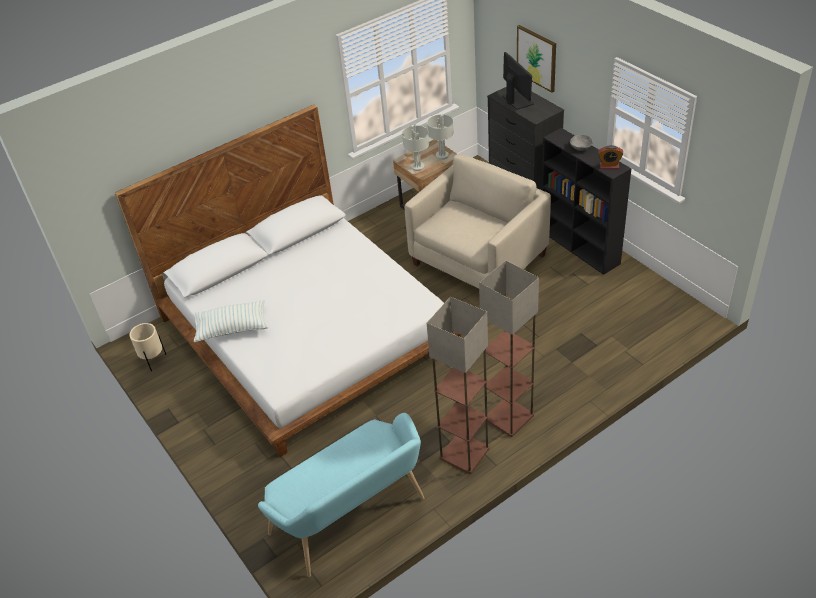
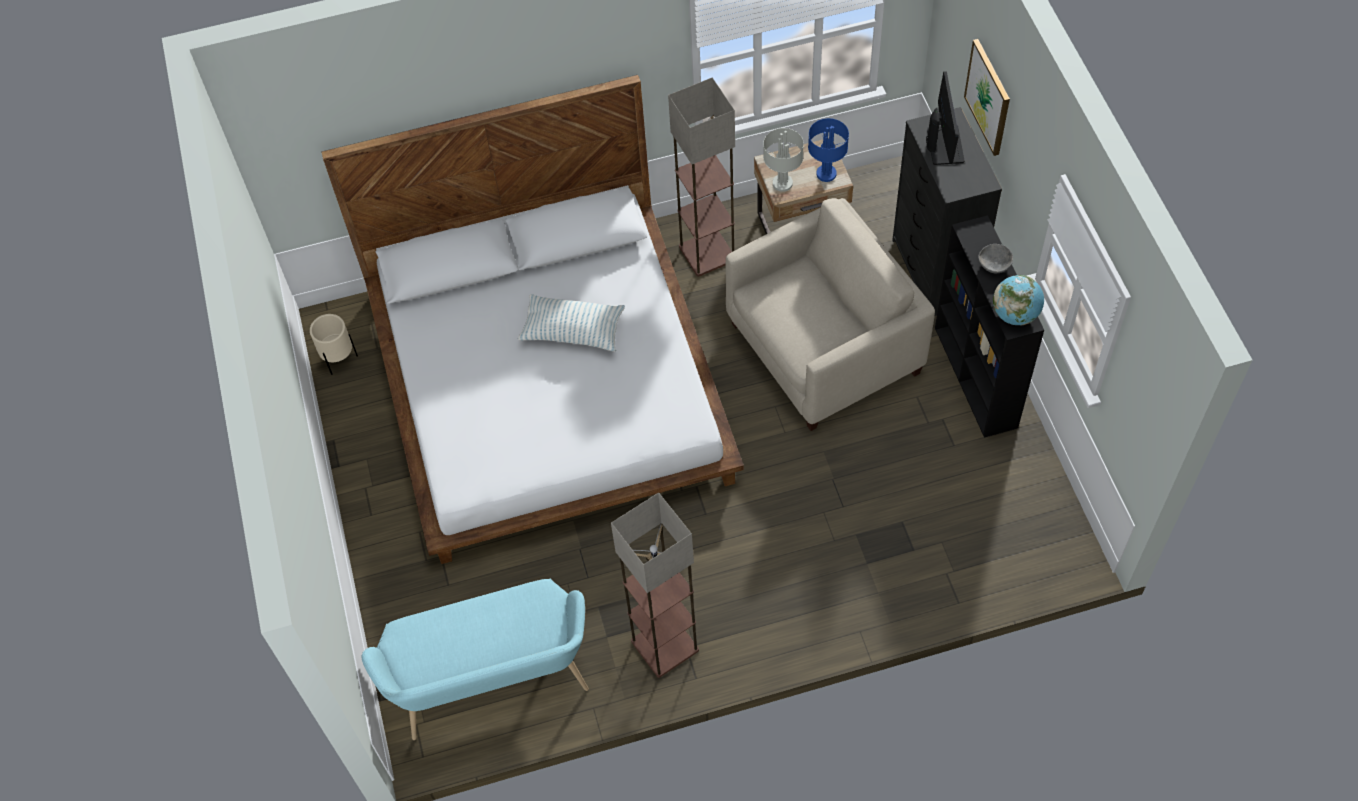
camera: 20 degrees right, 15 degrees up
pillow [193,300,268,342] -> pillow moved to [518,294,625,352]
grey table lamp [427,115,454,160] -> blue table lamp [808,118,849,182]
floor lamp [479,261,539,437] -> floor lamp moved to [668,77,735,277]
alarm clock [598,145,623,169] -> globe [993,275,1044,326]

